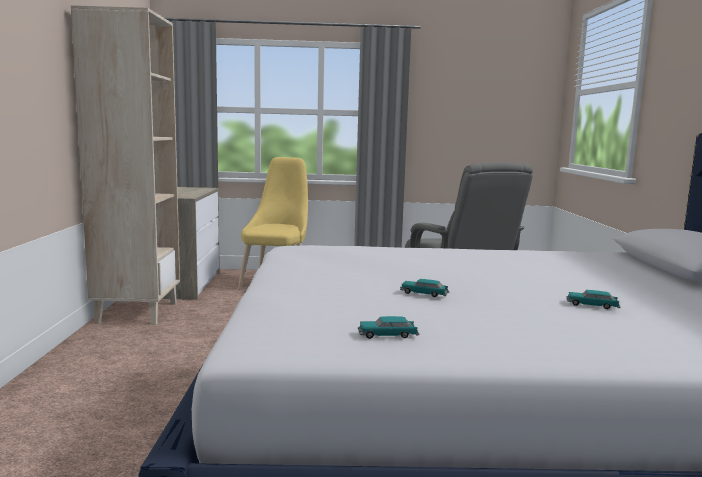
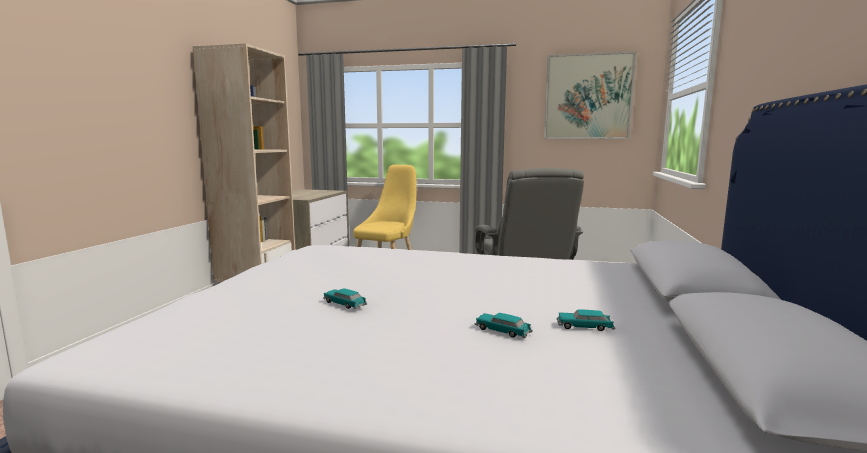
camera: 15 degrees right, 0 degrees up
toy car [358,316,419,339] -> toy car moved to [556,310,616,331]
none -> picture [544,51,637,139]

